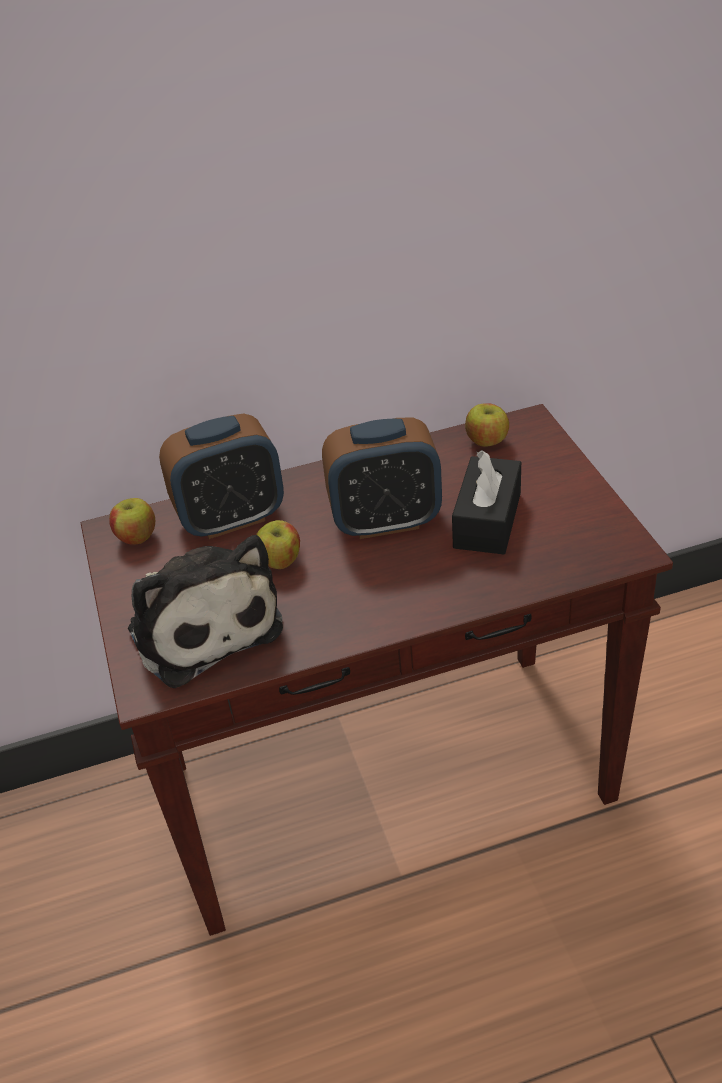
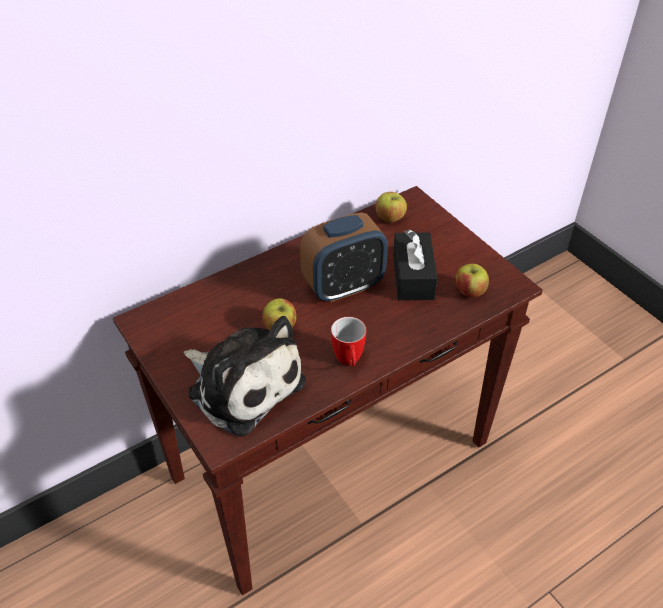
camera: 20 degrees left, 5 degrees up
apple [109,498,155,545] -> apple moved to [456,264,489,298]
alarm clock [159,413,284,539] -> none
none -> mug [331,317,366,366]

